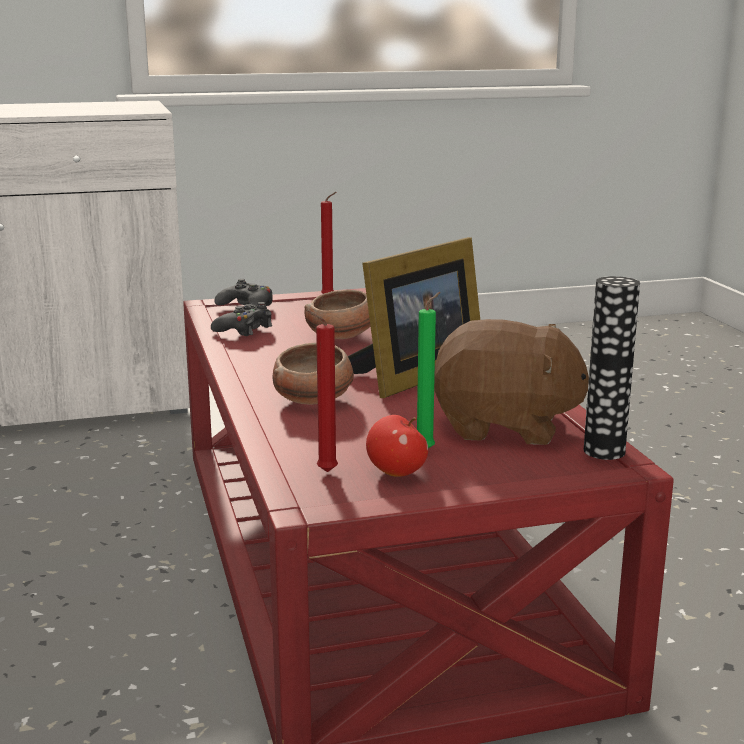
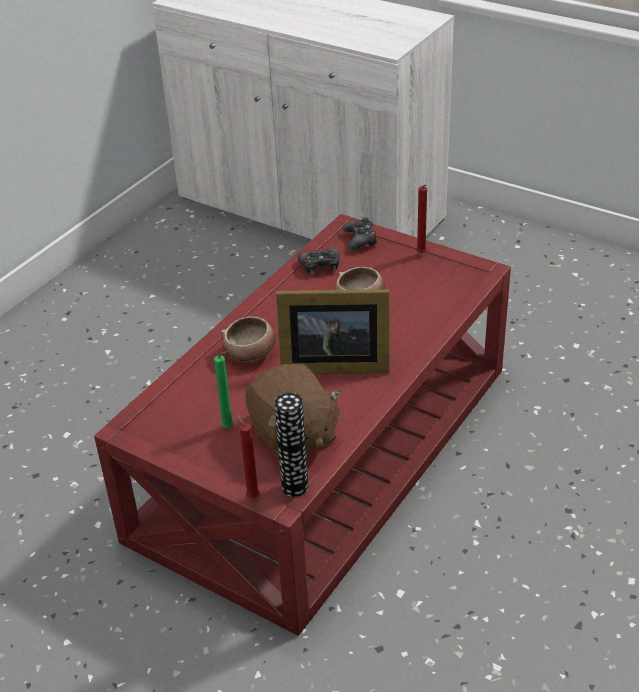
camera: 50 degrees right, 20 degrees up
red candle [306,310,338,472] -> red candle moved to [236,413,259,498]
apple [366,415,428,477] -> none

